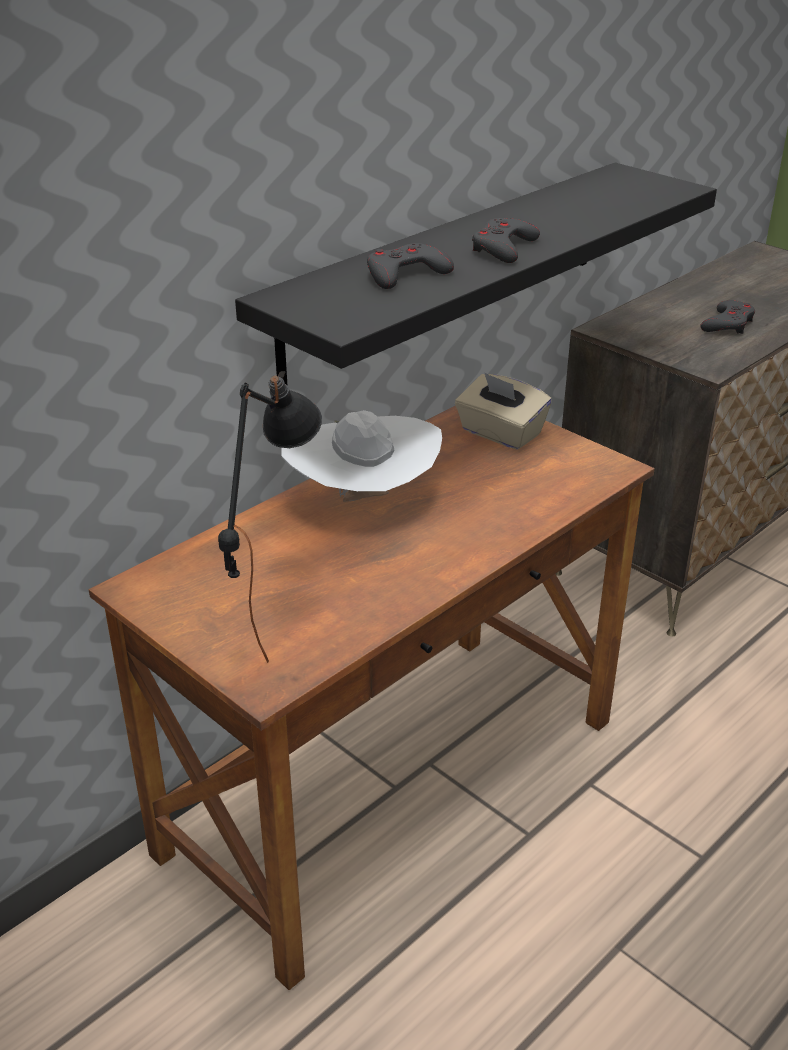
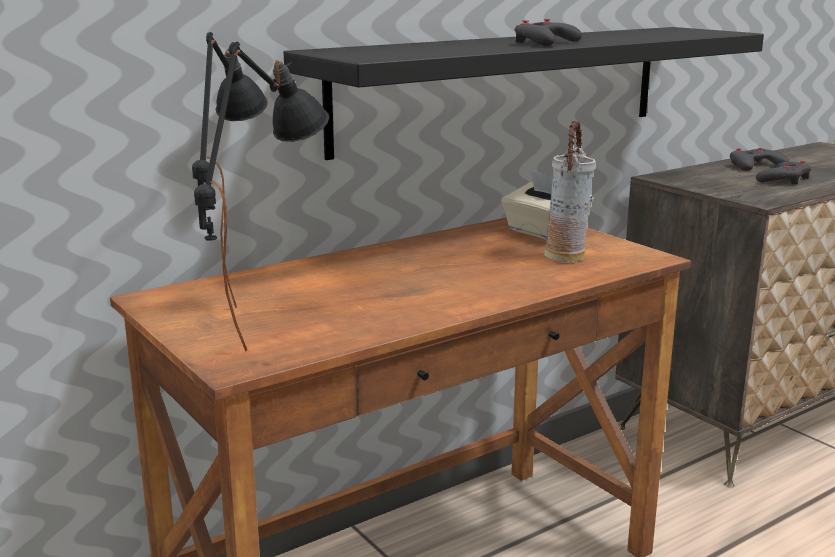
camera: 10 degrees right, 15 degrees down
white hat [281,410,442,502] -> none
grey game controller [367,243,454,289] -> grey game controller moved to [730,148,789,171]
none -> black table lamp [192,32,268,308]
none -> vase [544,121,596,262]

